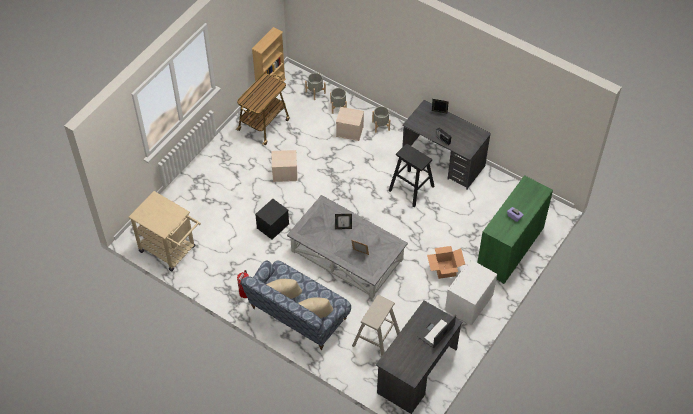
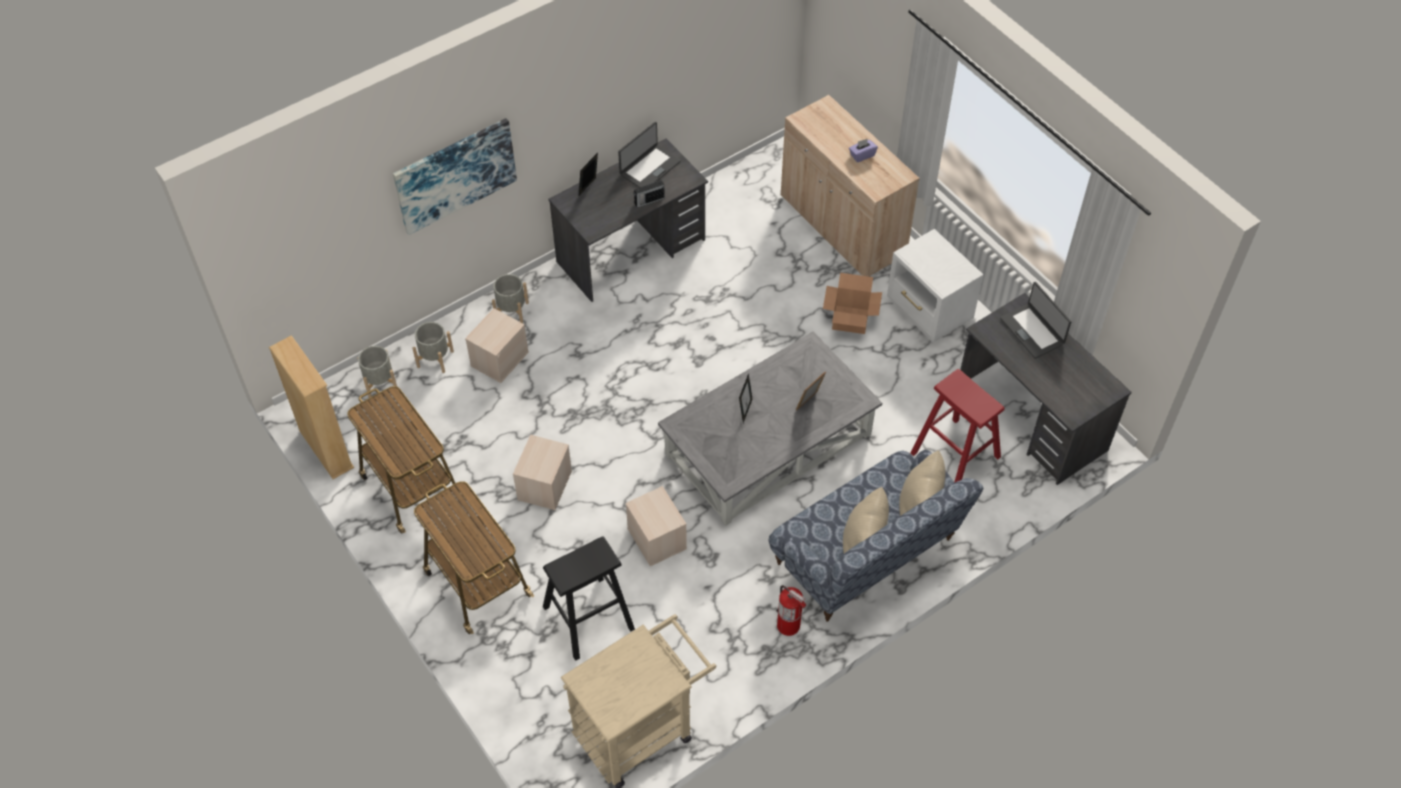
camera: 70 degrees left, 0 degrees up
black storage box [255,199,289,240] -> beige storage box [625,486,687,566]
beige stool [352,295,400,357] -> red stool [910,369,1005,483]
black stool [389,144,434,207] -> black stool moved to [543,536,635,661]
green cabinet [477,175,553,284] -> beige cabinet [781,95,920,277]
none -> picture [393,118,517,235]
none -> cart [414,481,534,634]
none -> laptop [618,122,681,188]

